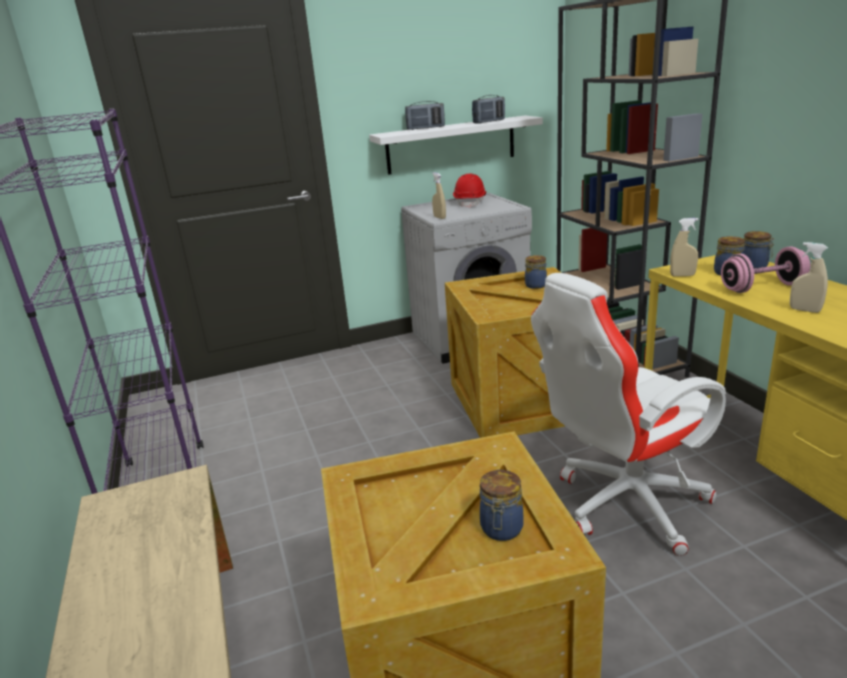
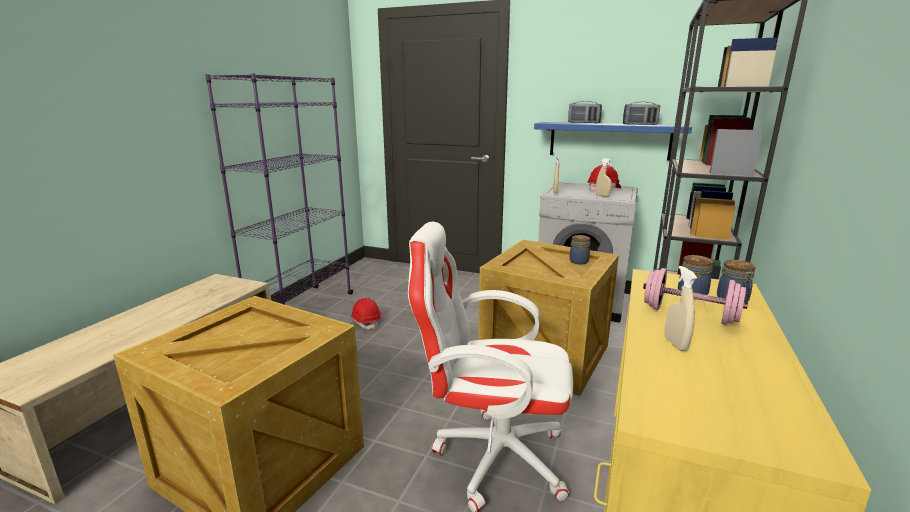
camera: 40 degrees right, 5 degrees down
white shelf [369,116,543,175] -> blue shelf [534,122,692,160]
jar [480,470,523,541] -> none
beige spray bottle [670,218,699,277] -> beige spray bottle moved to [596,158,612,197]
none -> red hard hat [350,298,381,329]

